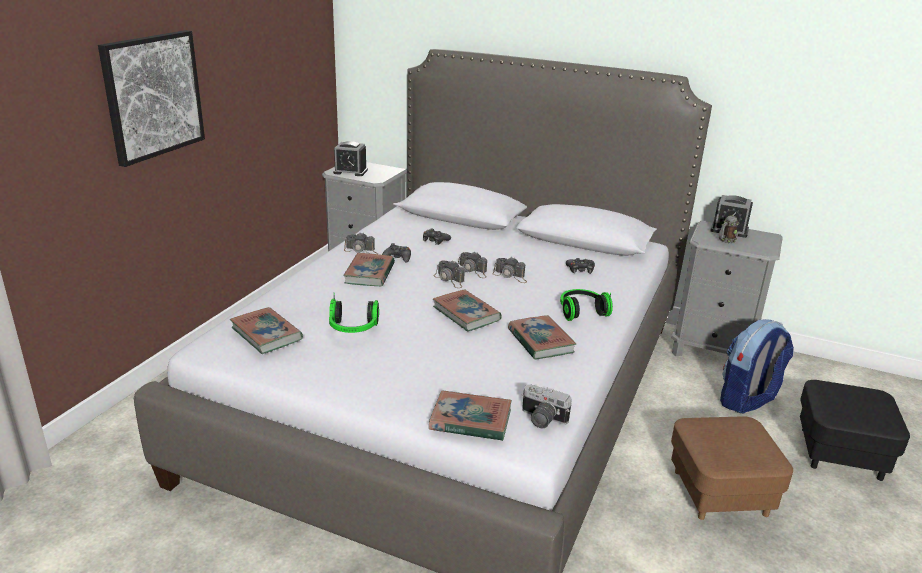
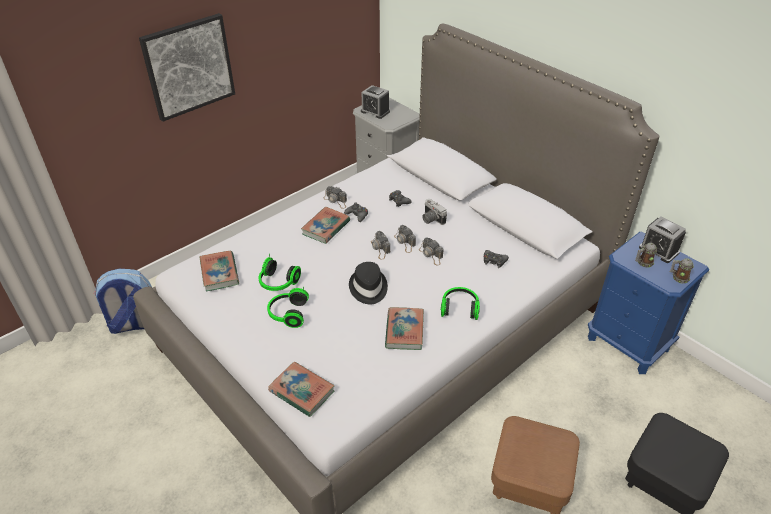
camera: 25 degrees right, 15 degrees up
book [433,290,501,332] -> black hat [349,262,388,304]
camera [521,384,572,428] -> camera moved to [422,199,447,225]
grey nightstand [672,221,783,357] -> blue nightstand [588,231,709,374]
backpack [720,319,794,413] -> backpack moved to [93,269,152,334]
none -> headphones [267,286,309,328]
none -> mug [670,258,694,284]

